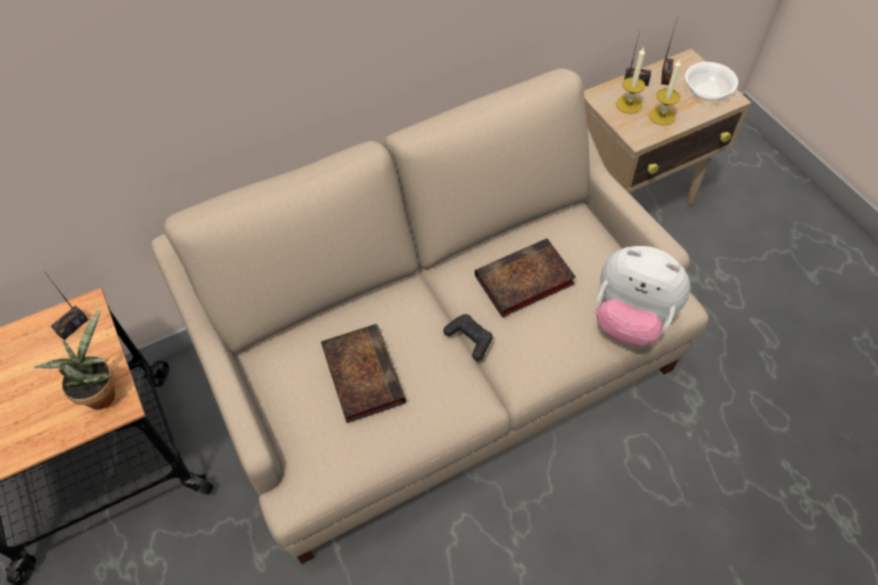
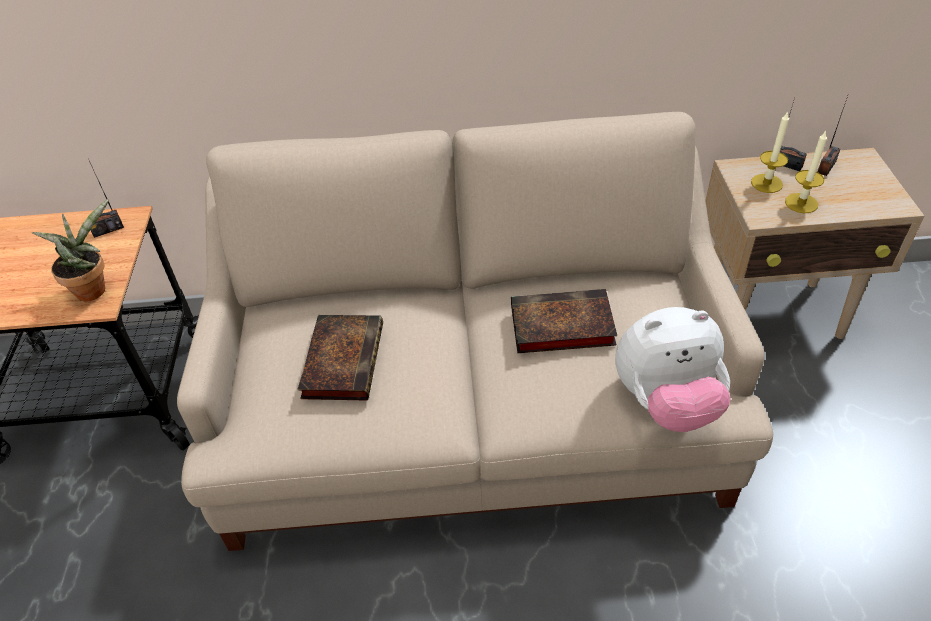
camera: 25 degrees right, 10 degrees down
black game controller [443,314,493,361] -> none
plush toy [597,246,690,346] -> plush toy turned 60 degrees counterclockwise [615,307,731,432]
bowl [685,62,738,100] -> none

